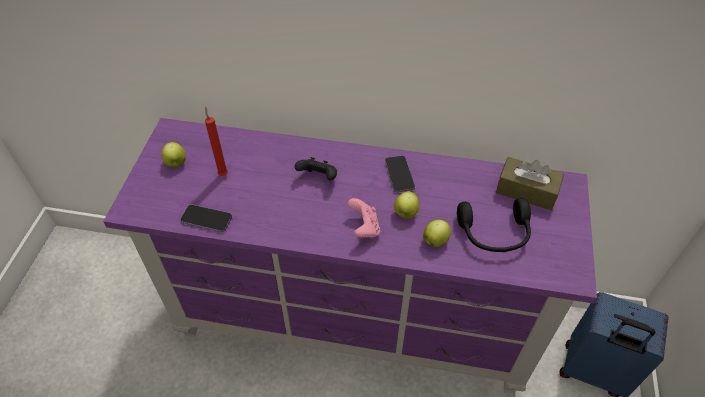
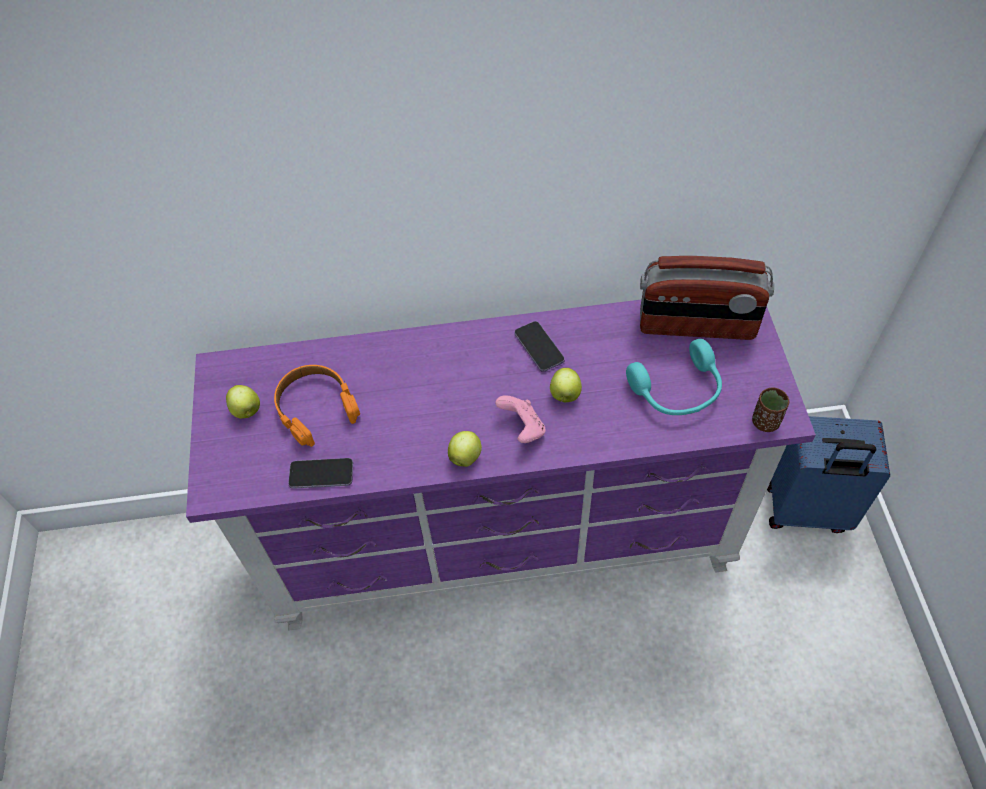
camera: 15 degrees left, 5 degrees up
red candle [205,107,228,176] -> orange headphones [274,365,360,447]
black game controller [295,157,337,181] -> none
apple [423,219,451,247] -> apple moved to [448,431,482,467]
black headphones [457,198,531,252] -> turquoise headphones [626,339,722,415]
brown tissue box [496,157,564,210] -> radio [640,256,774,340]
none -> brown cup [752,387,789,432]

